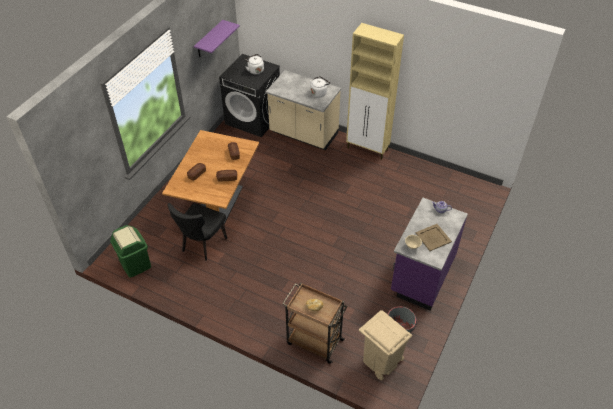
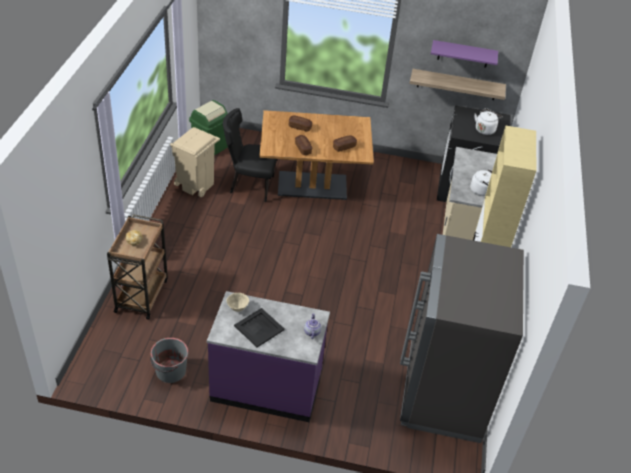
camera: 70 degrees right, 5 degrees down
beige trash can [359,310,412,380] -> beige trash can moved to [170,127,220,197]
beige tray [416,224,452,251] -> black tray [234,308,285,348]
none -> grey fridge [400,234,524,443]
none -> shelf [409,69,506,100]

